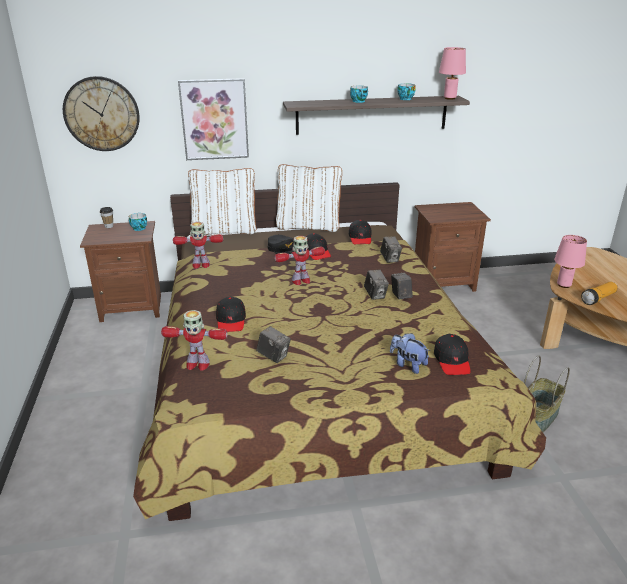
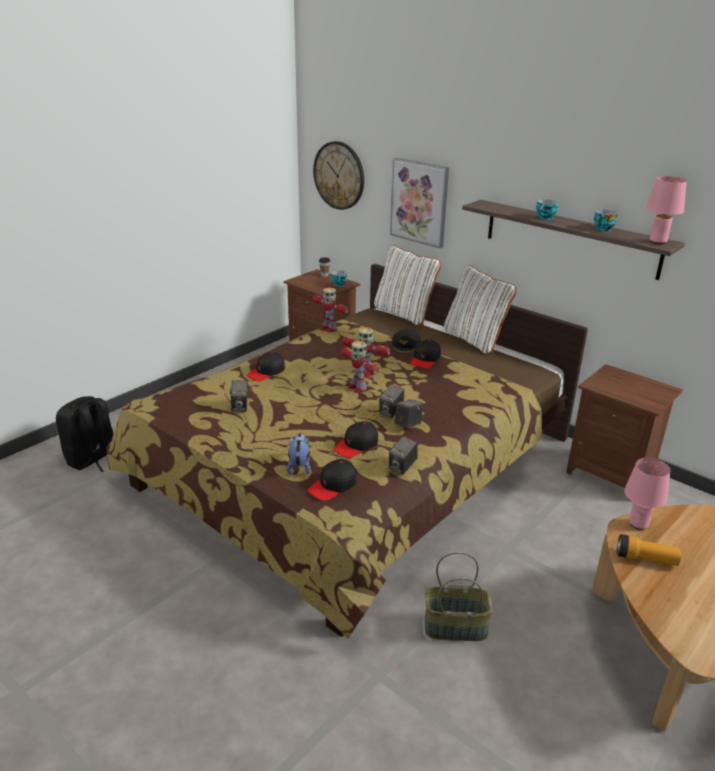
camera: 50 degrees right, 0 degrees up
toy robot [161,310,228,371] -> toy robot moved to [342,341,378,393]
black cap [349,220,372,244] -> black cap moved to [333,421,378,458]
camera [380,237,402,263] -> camera moved to [389,436,418,475]
none -> black backpack [56,396,113,472]

